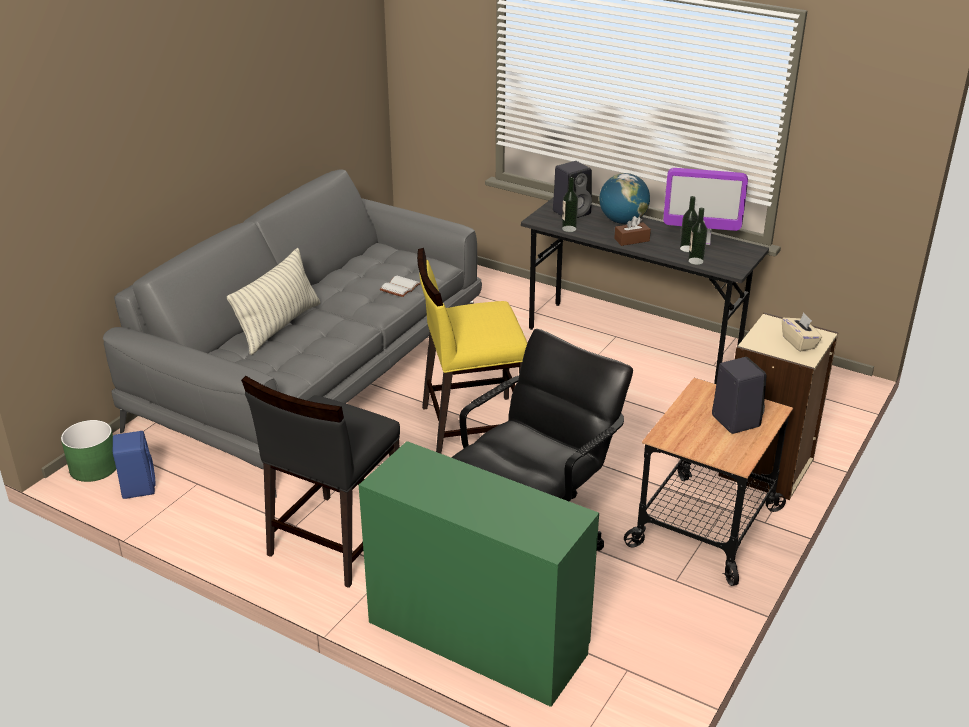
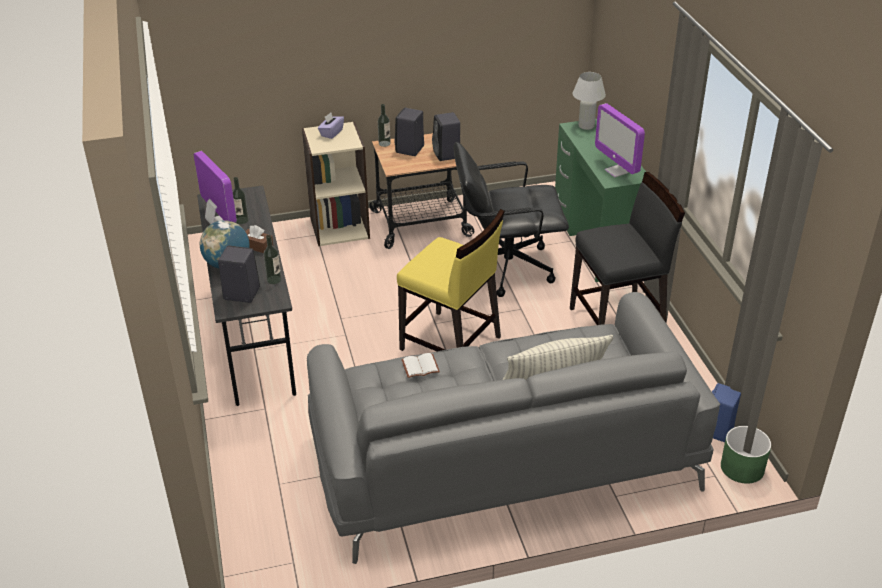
camera: 135 degrees left, 5 degrees up
bottle [688,208,707,265] -> bottle moved to [378,104,391,147]
beige tissue box [782,313,822,352] -> purple tissue box [318,112,344,139]
none -> black speaker [432,112,460,161]
none -> white table lamp [573,72,606,130]
none -> monitor [595,103,645,177]

